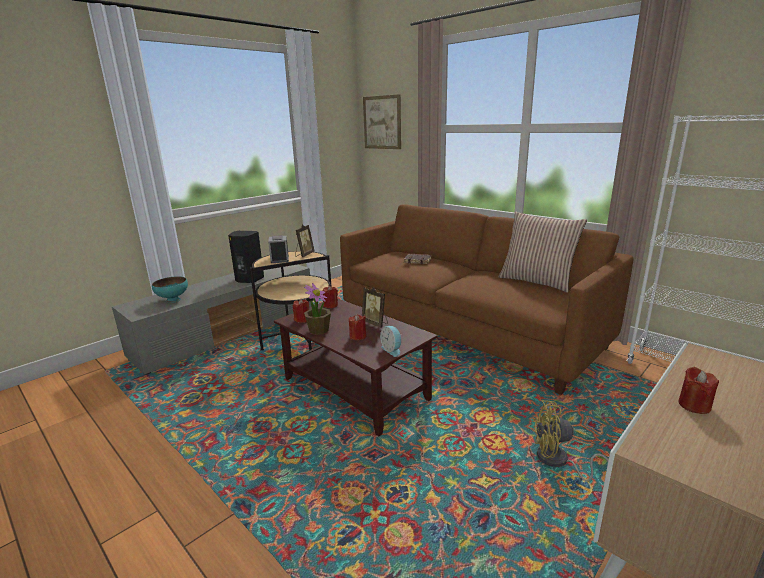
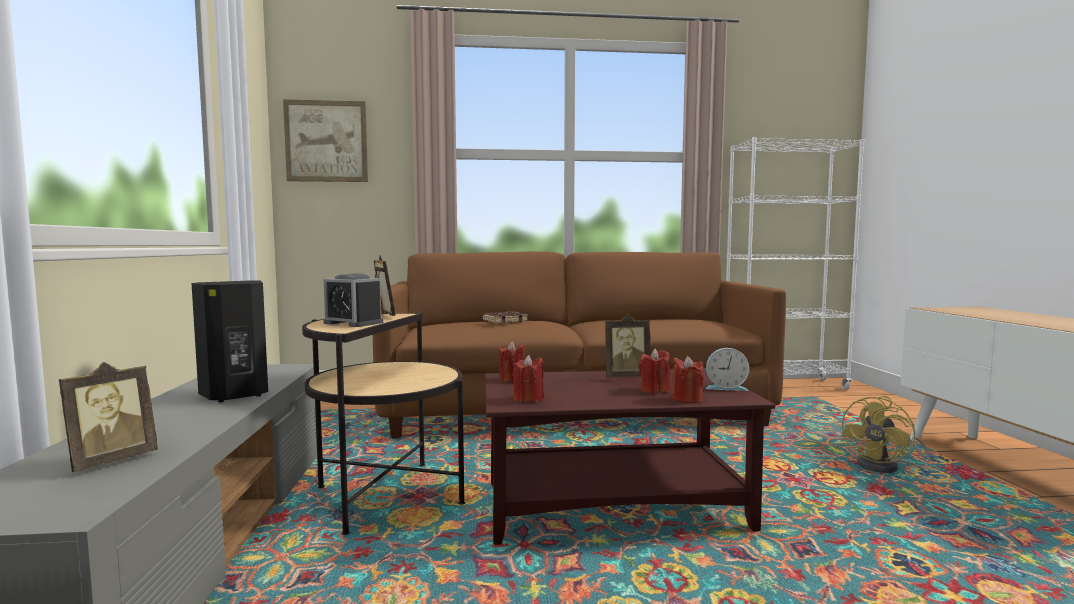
camera: 50 degrees left, 15 degrees down
turquoise bowl [152,276,188,303] -> picture frame [59,362,158,472]
potted plant [304,283,331,335] -> none
pillow [499,212,587,293] -> none
red candle [679,367,719,414] -> red candle moved to [671,356,704,404]

